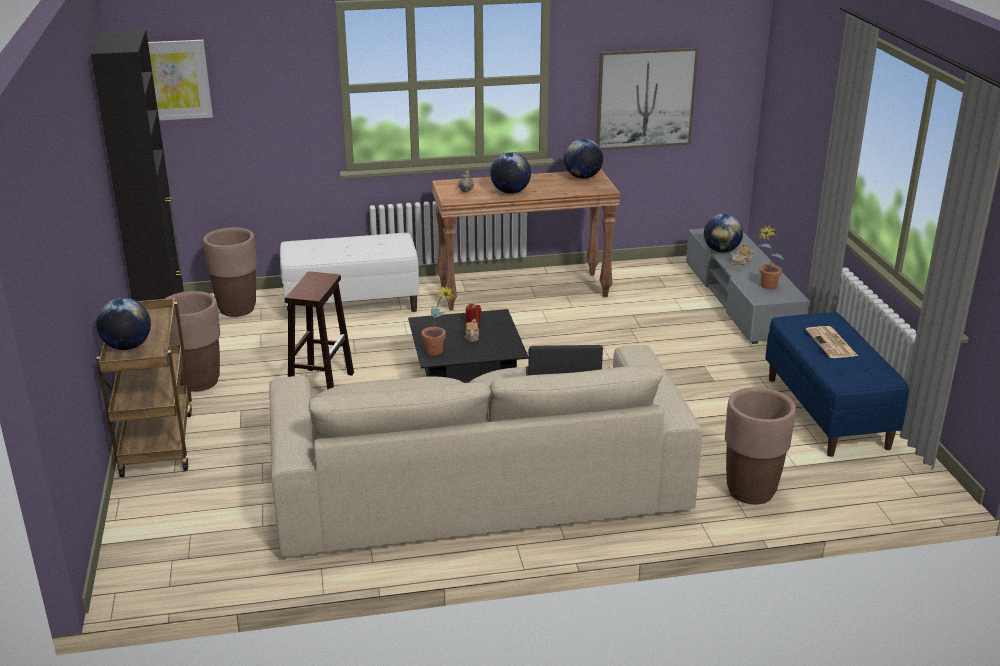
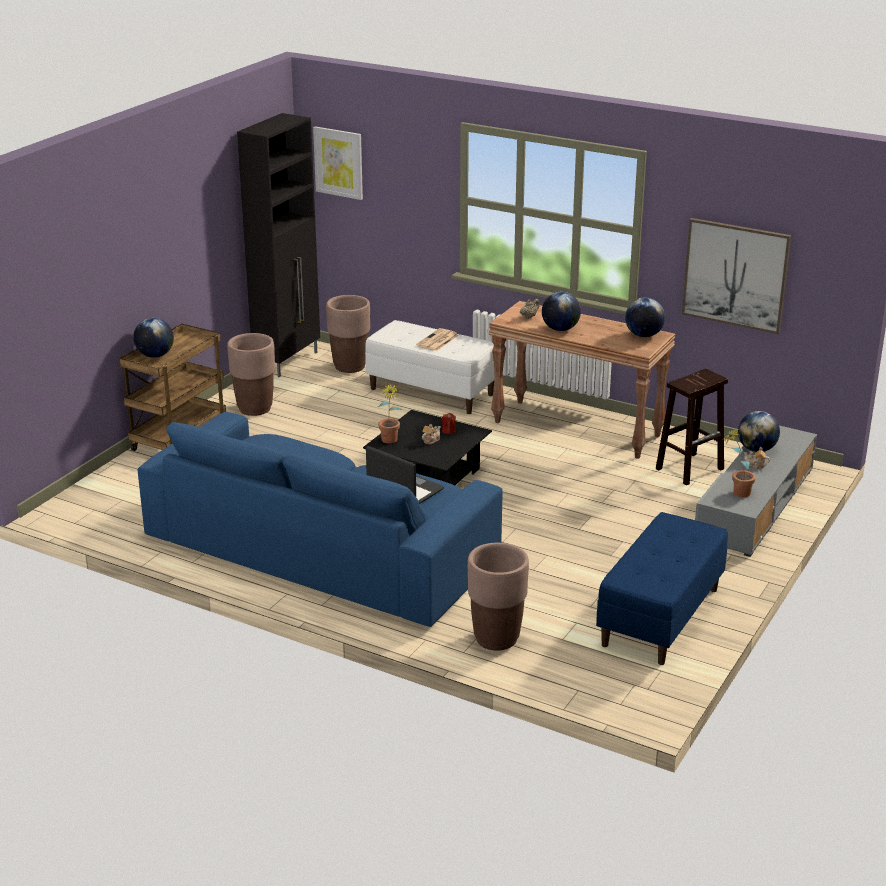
camera: 40 degrees right, 0 degrees up
beige sofa [269,345,703,557] -> blue sofa [138,412,503,627]
brown stool [285,272,354,390] -> brown stool moved to [656,369,728,485]
newspaper [806,326,858,358] -> newspaper moved to [416,328,459,351]

